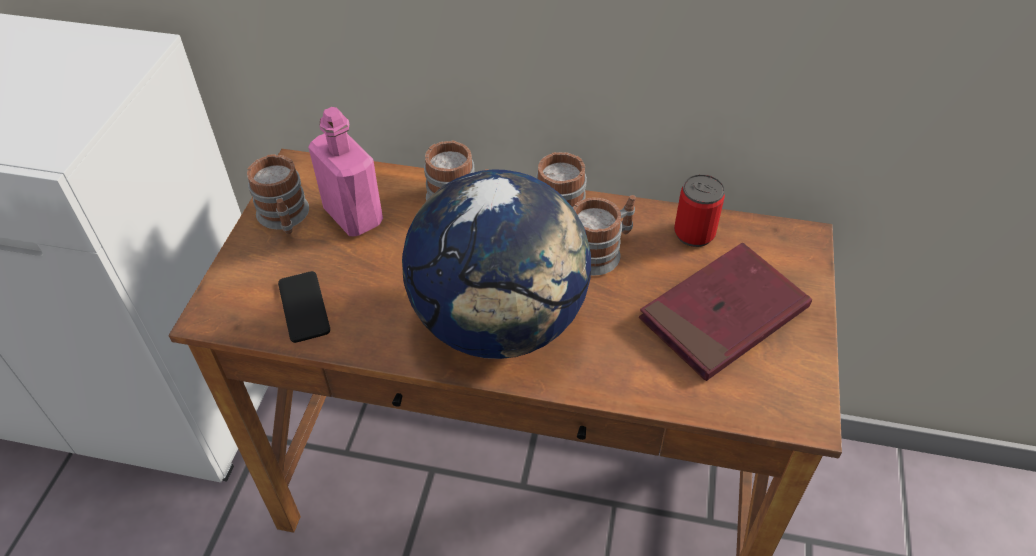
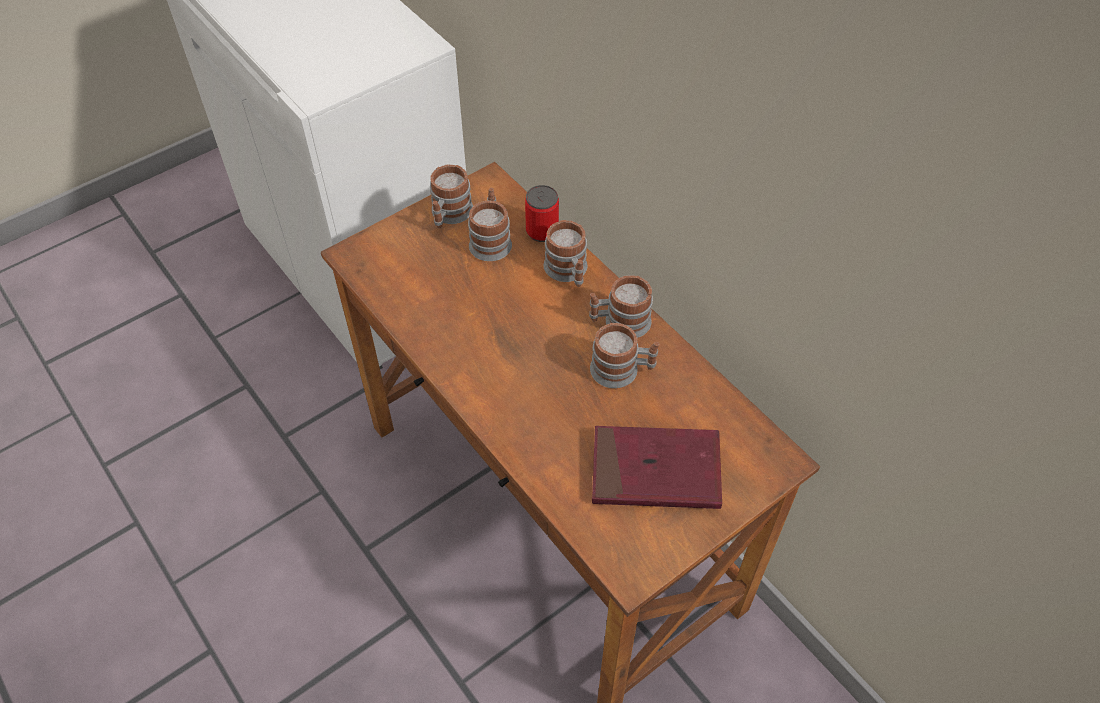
camera: 40 degrees right, 5 degrees up
phone [278,271,330,343] -> none
pink bottle [308,107,383,236] -> mug [468,188,512,261]
globe [402,169,591,359] -> none
can [674,174,725,247] -> can moved to [525,185,559,242]

